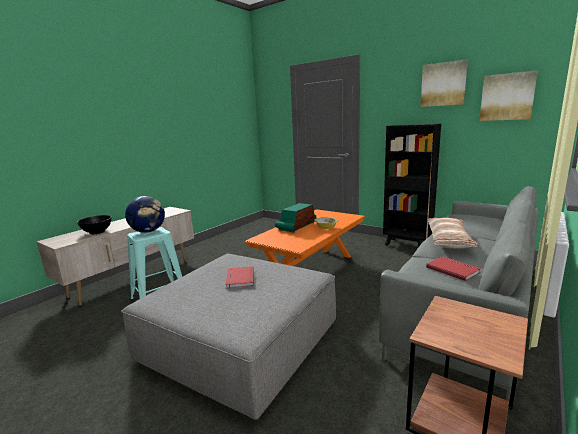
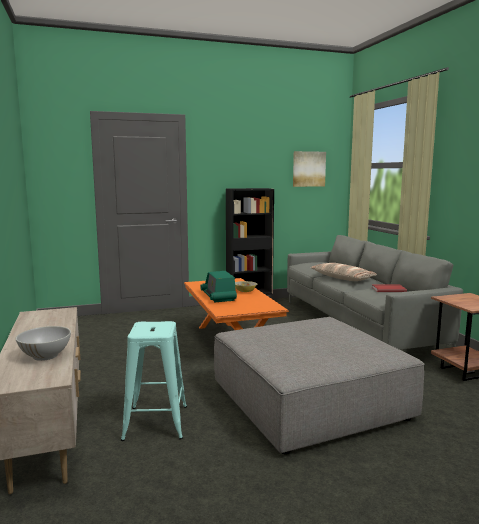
camera: 55 degrees left, 5 degrees down
black bowl [77,215,112,234] -> white bowl [16,326,71,361]
globe [125,196,165,233] -> none
red book [225,266,254,288] -> none
picture [420,59,468,107] -> none

